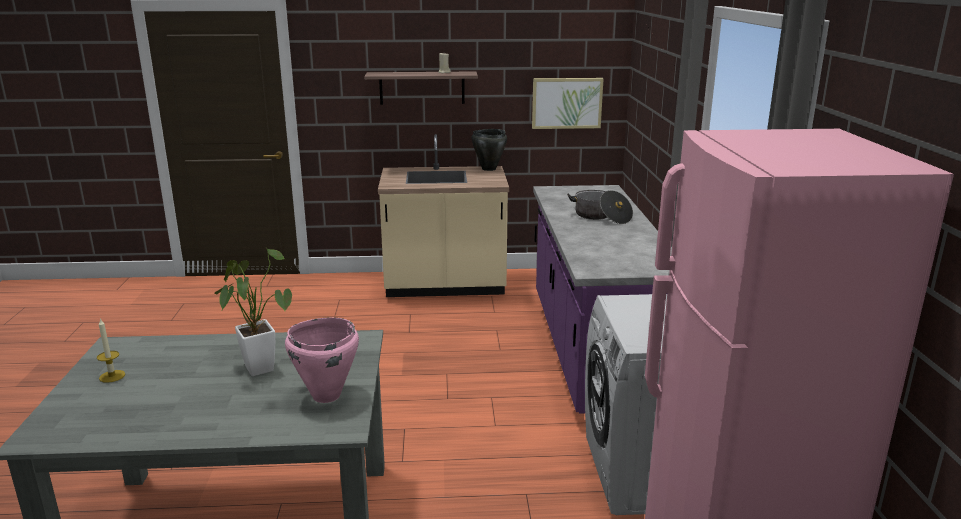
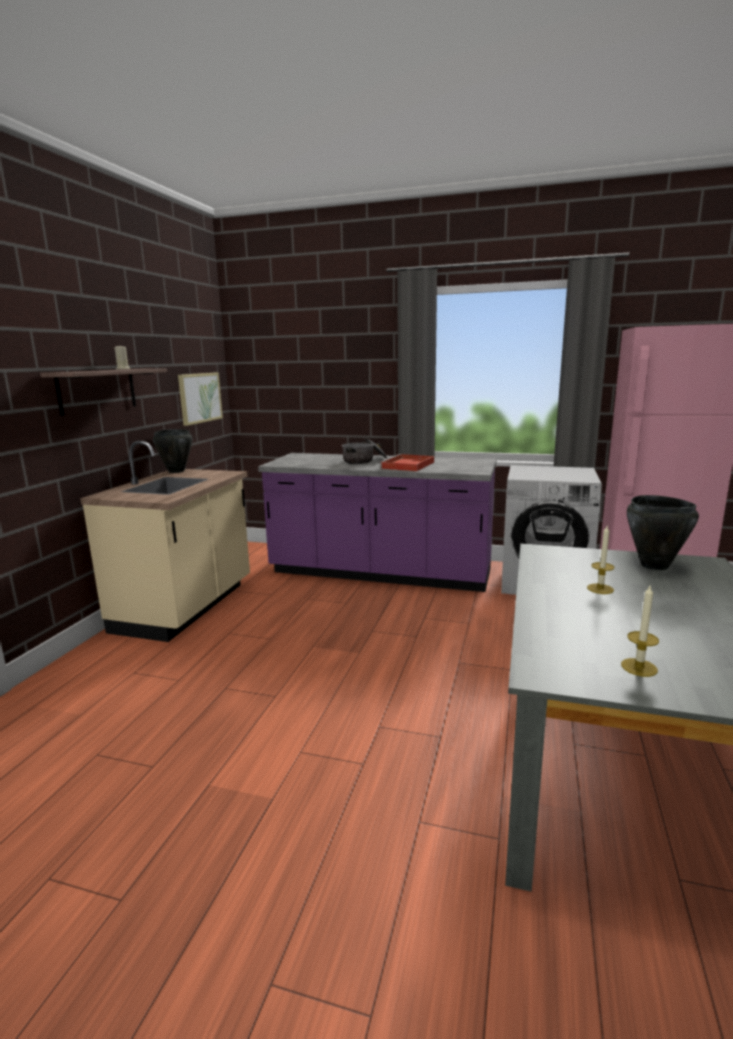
camera: 70 degrees left, 5 degrees down
potted plant [214,248,292,376] -> candle [587,526,614,594]
pink cooking pot [285,317,359,403] -> black cooking pot [627,495,699,570]
none -> red tray [380,454,434,471]

